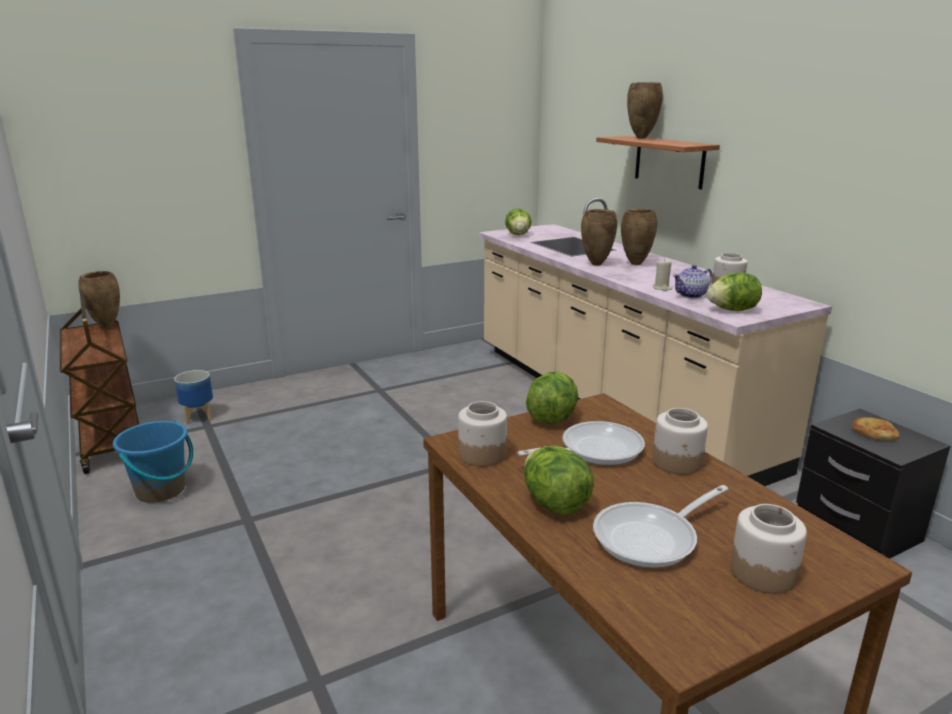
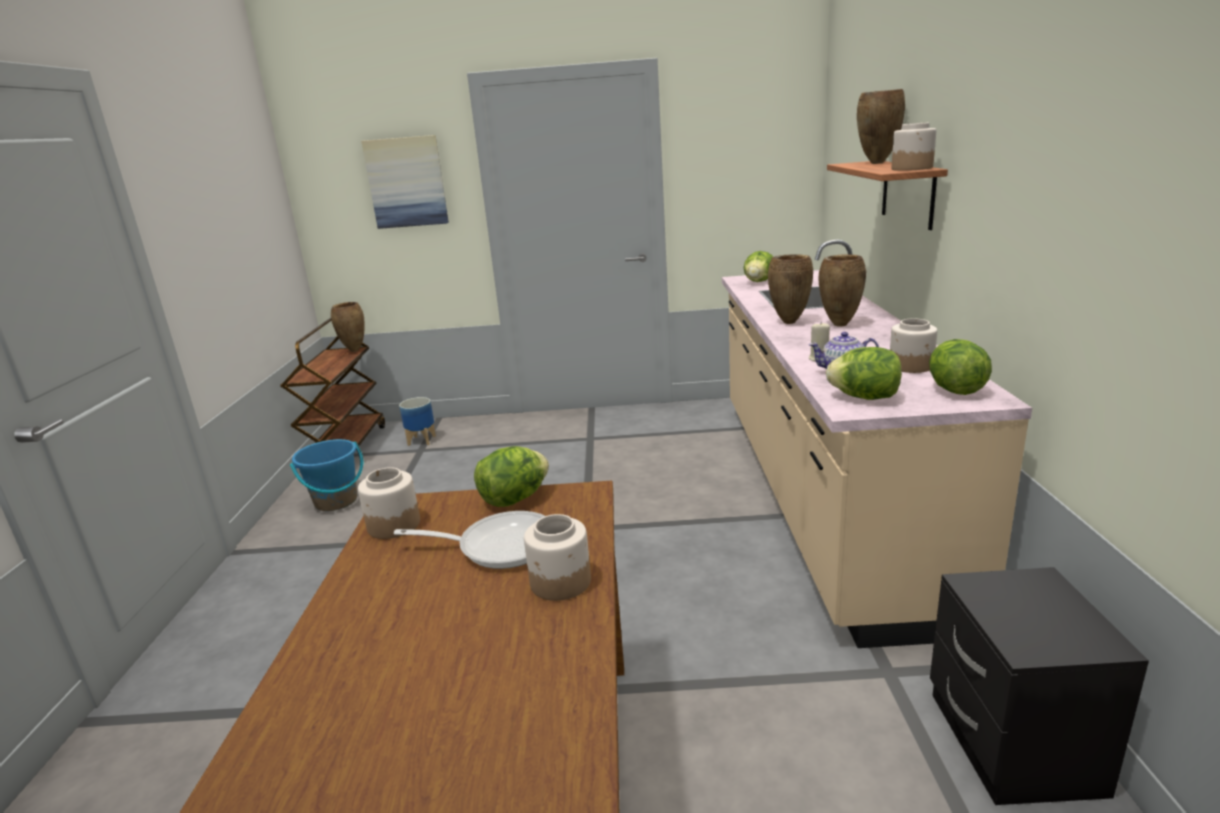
camera: 30 degrees right, 0 degrees up
lettuce [524,446,594,515] -> lettuce moved to [929,339,992,395]
frying pan [593,485,728,568] -> none
jar [730,504,807,594] -> jar moved to [892,123,936,171]
bread [852,417,900,440] -> none
none -> picture [361,135,449,229]

